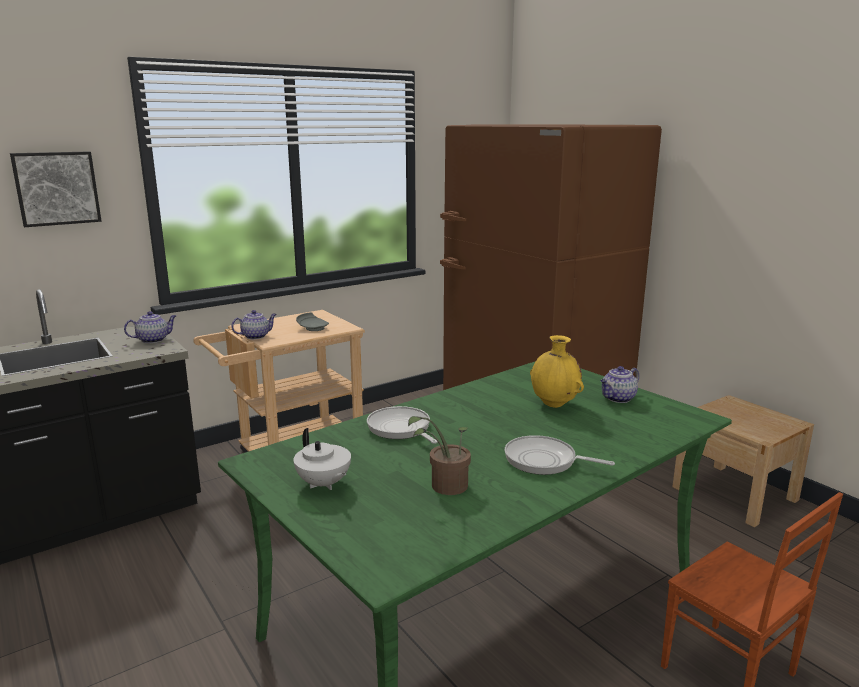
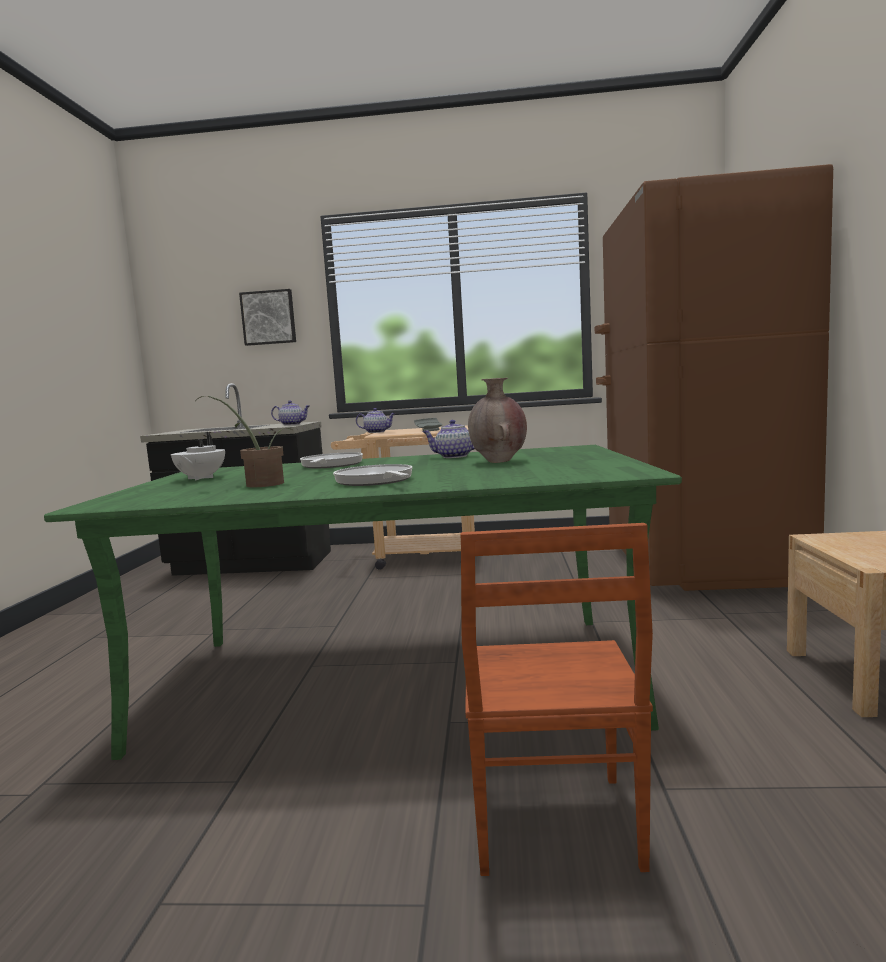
camera: 40 degrees right, 10 degrees down
yellow vase [530,335,584,408] -> brown vase [468,378,527,463]
teapot [600,366,639,403] -> teapot moved to [423,420,475,458]

